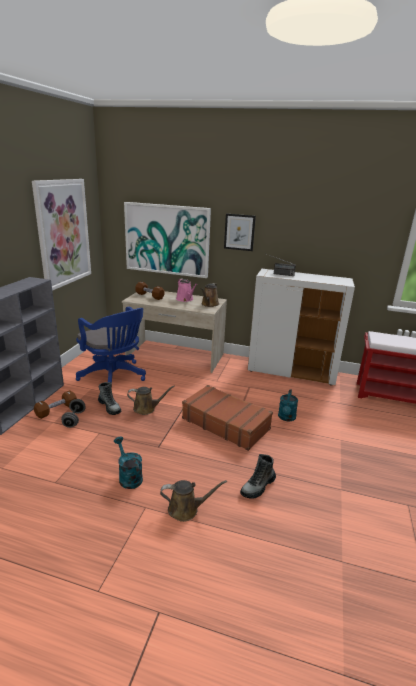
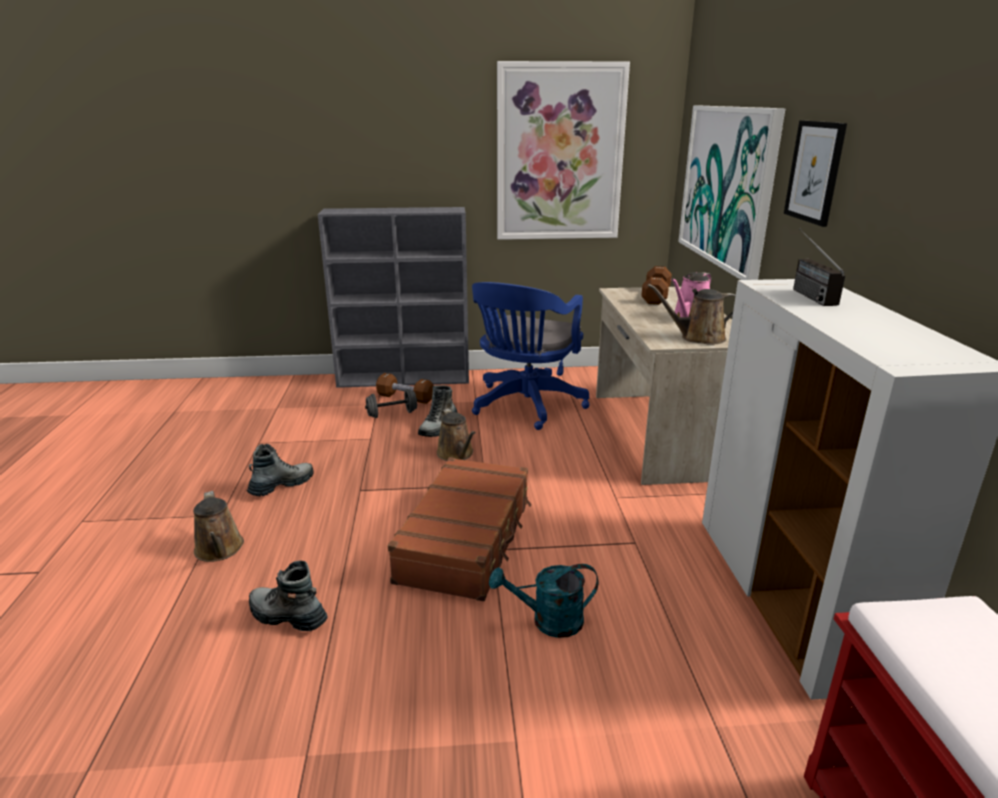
camera: 70 degrees right, 0 degrees up
turquoise watering can [114,437,143,489] -> boot [246,444,314,496]

